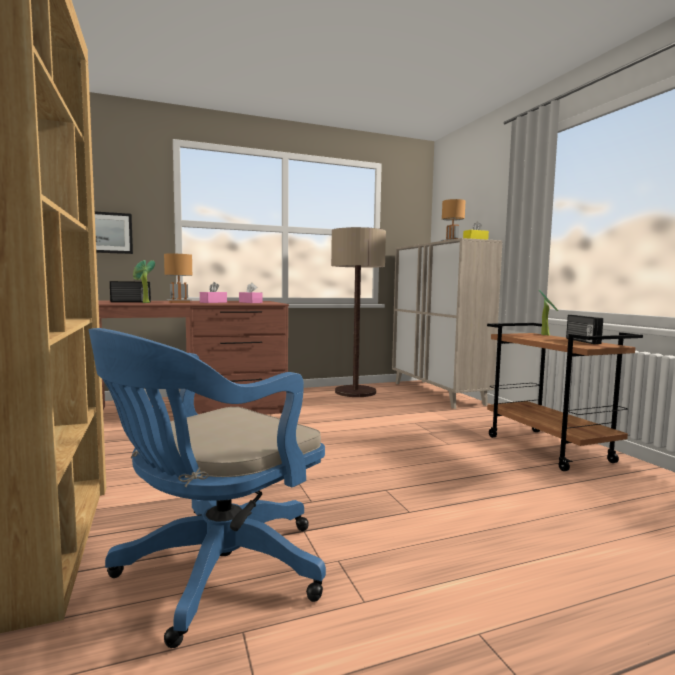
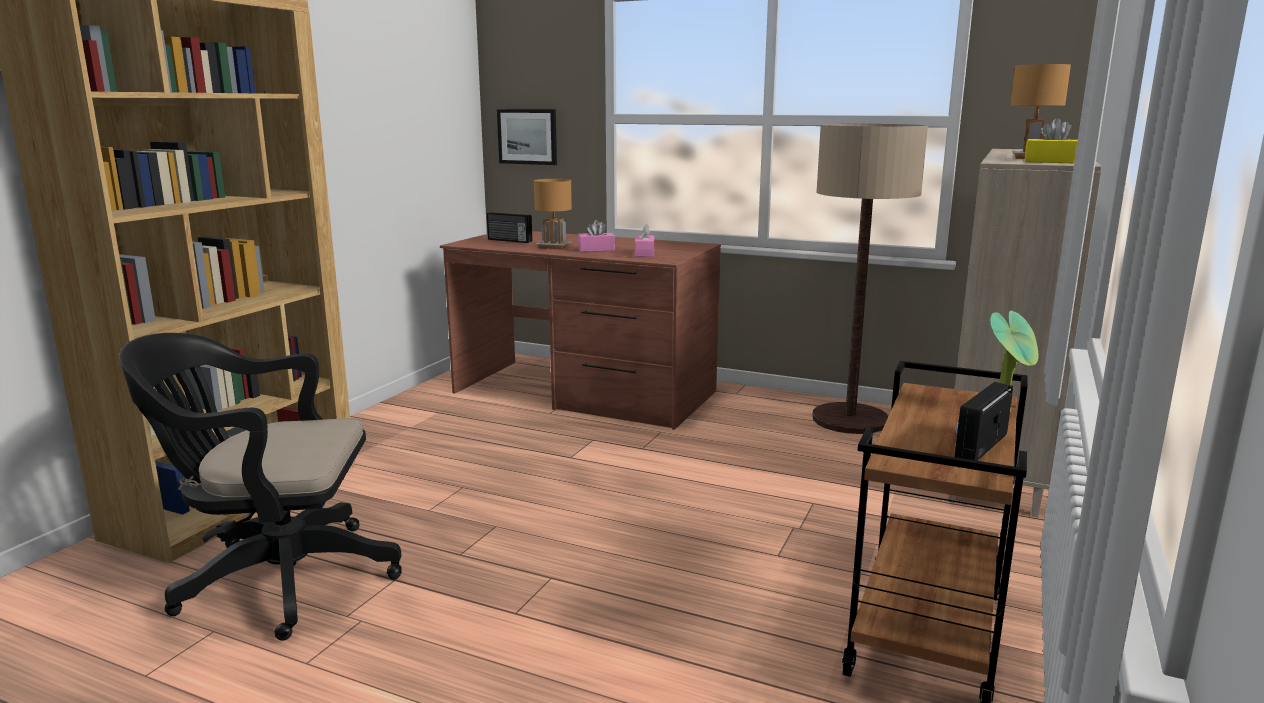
camera: 45 degrees right, 10 degrees up
blue office chair [89,328,326,648] -> black office chair [119,333,402,641]
potted plant [133,260,155,303] -> none

